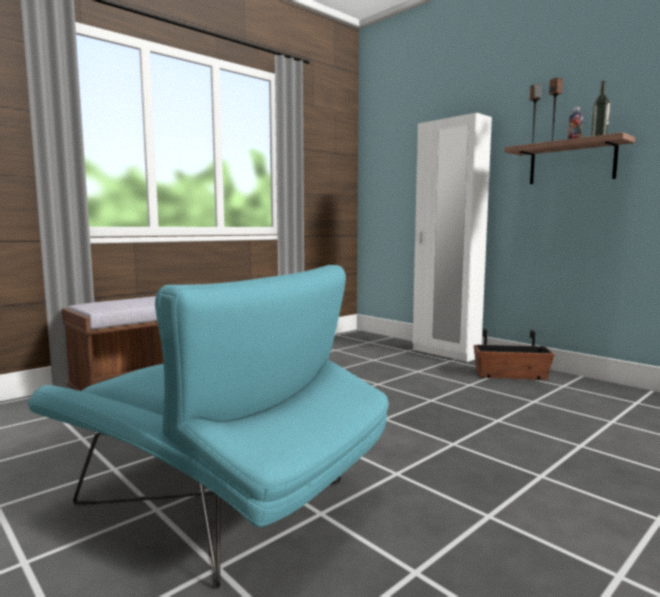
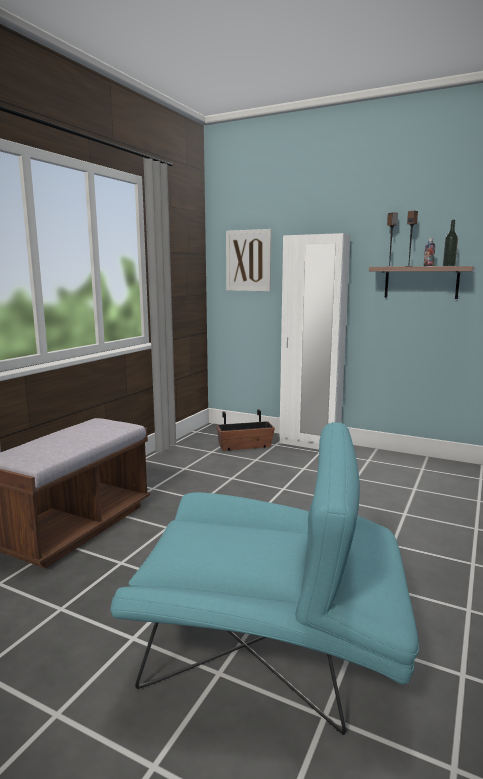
camera: 20 degrees left, 5 degrees up
planter [474,329,555,380] -> planter moved to [216,409,275,451]
none -> picture [226,229,271,291]

